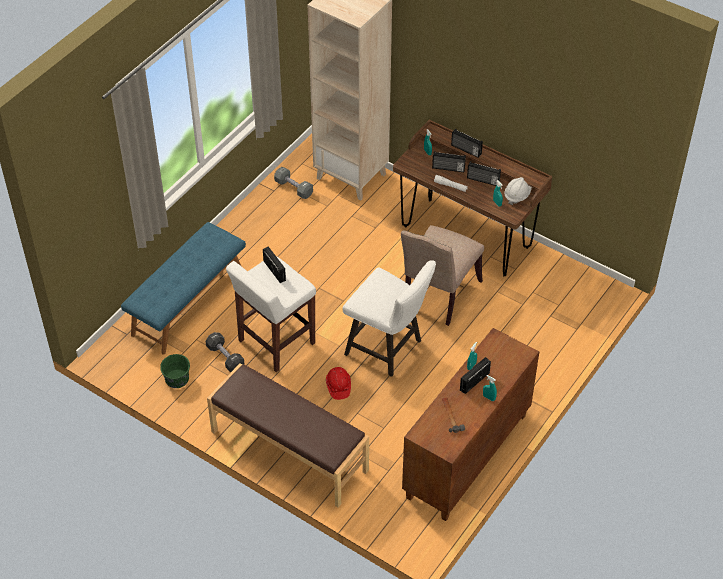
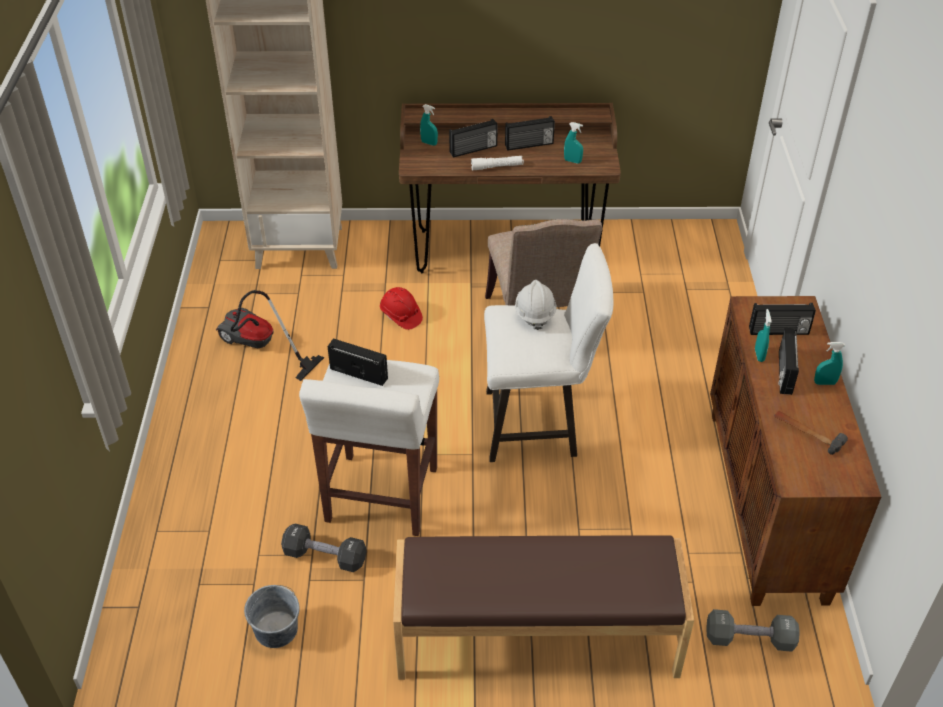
camera: 35 degrees left, 5 degrees down
blue bench [121,222,246,354] -> none
green bucket [160,354,190,388] -> grey bucket [244,585,300,648]
grey dumbbell [274,167,313,199] -> grey dumbbell moved to [706,609,800,652]
red hard hat [326,367,351,400] -> red hard hat moved to [380,287,423,330]
radio [451,129,483,158] -> radio moved to [749,303,816,335]
white hard hat [504,177,532,205] -> white hard hat moved to [515,280,557,330]
none -> vacuum cleaner [216,290,324,381]

